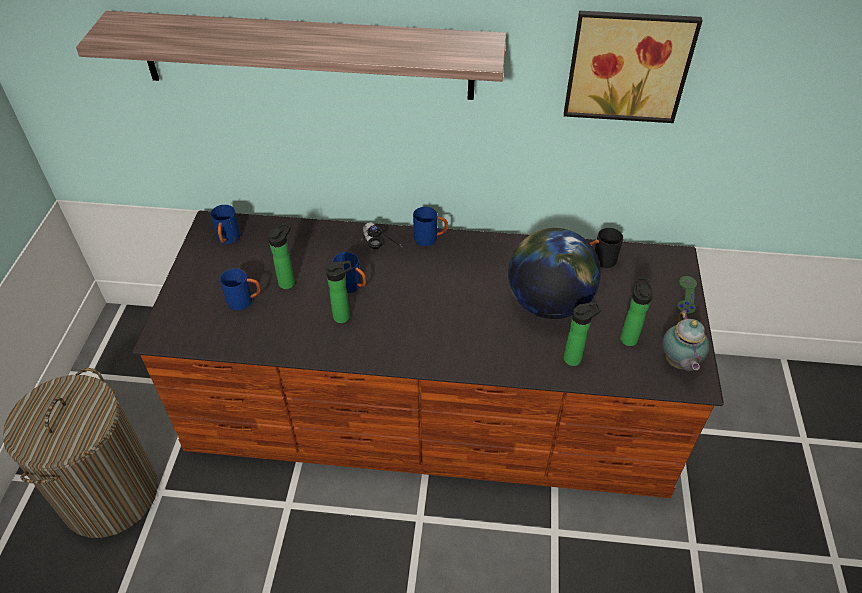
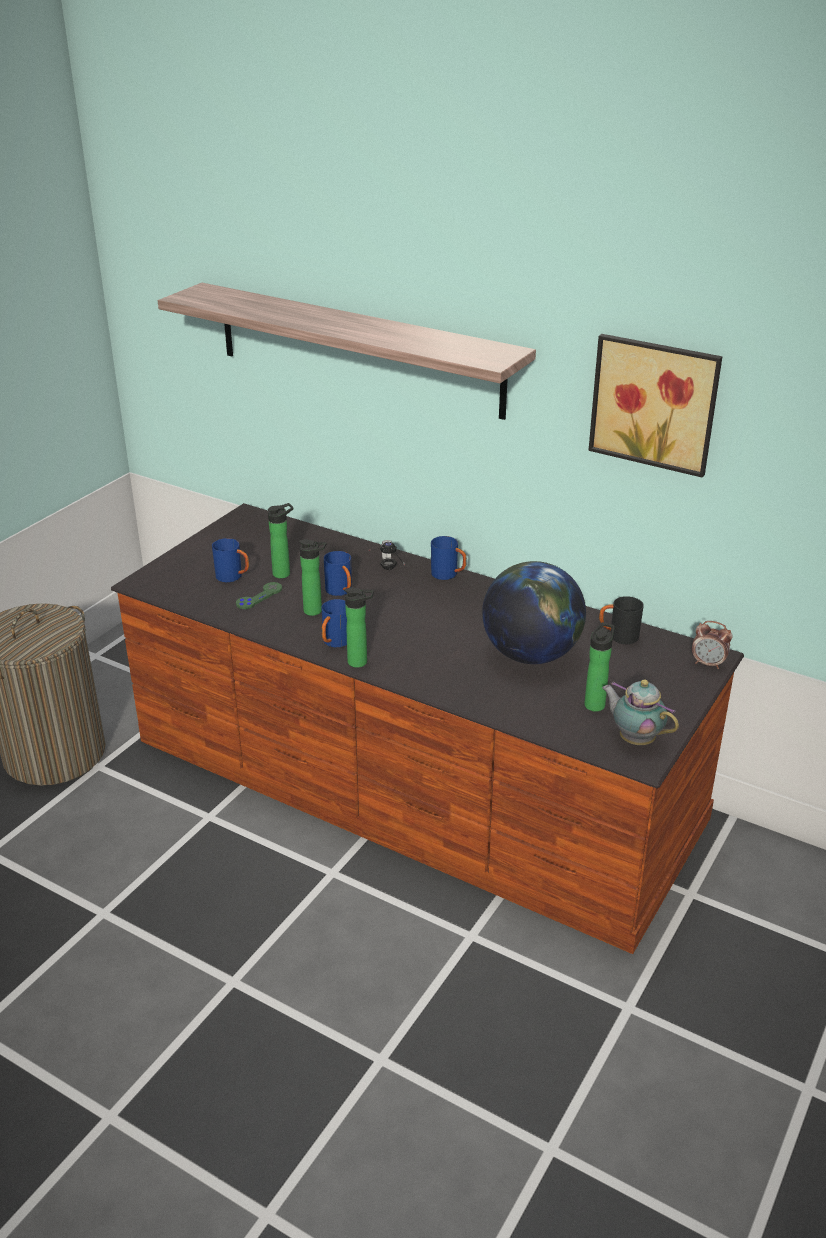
camera: 25 degrees right, 15 degrees down
blue mug [210,205,241,244] -> blue mug moved to [321,599,347,648]
bottle [564,301,601,366] -> bottle moved to [344,587,374,668]
teapot [662,309,709,371] -> teapot turned 105 degrees clockwise [602,679,679,745]
green game controller [677,276,697,315] -> green game controller moved to [236,582,282,609]
none -> alarm clock [692,621,733,669]

